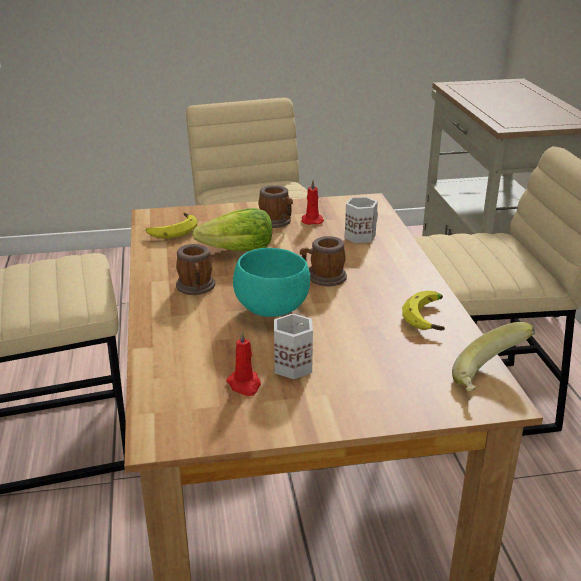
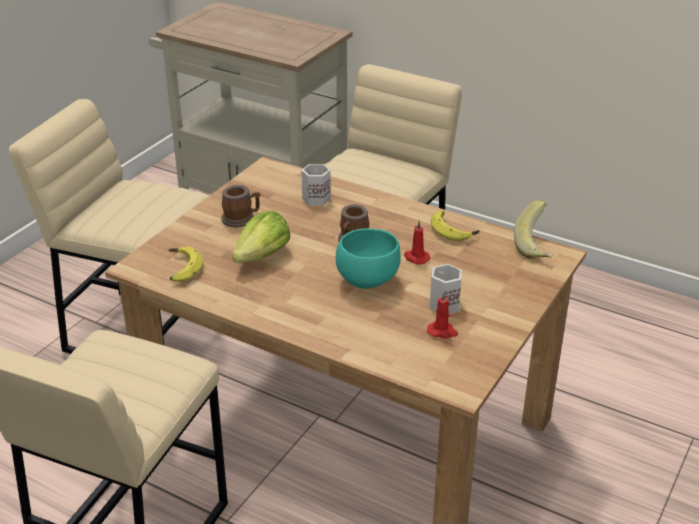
camera: 50 degrees left, 5 degrees up
mug [176,244,215,295] -> none
red candle [302,180,324,225] -> red candle moved to [404,221,430,264]

